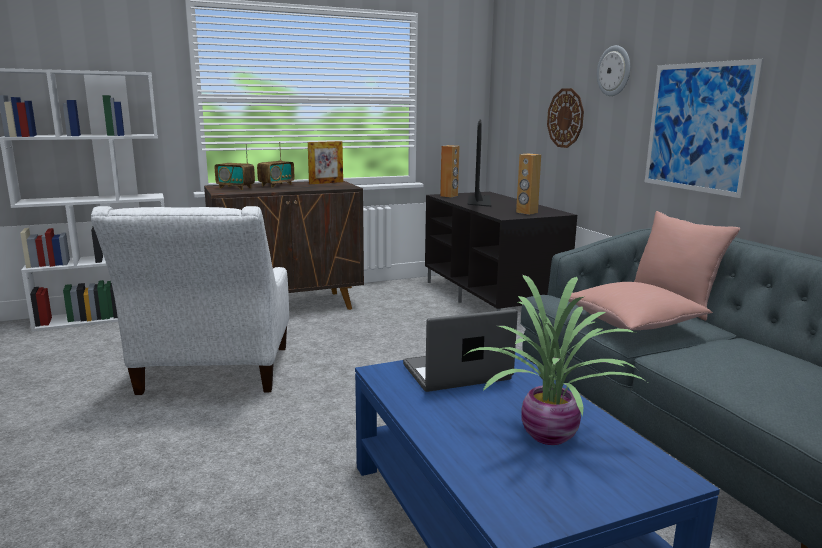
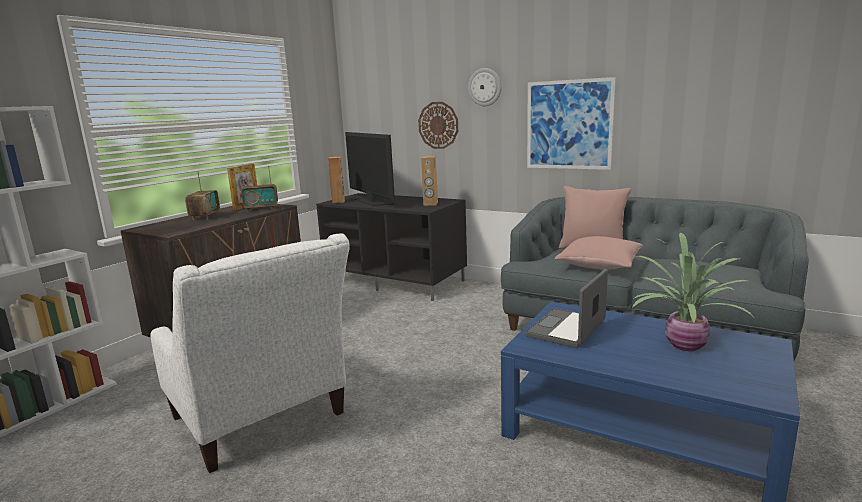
camera: 35 degrees left, 0 degrees up
radio [215,144,255,190] -> radio moved to [241,166,278,212]

